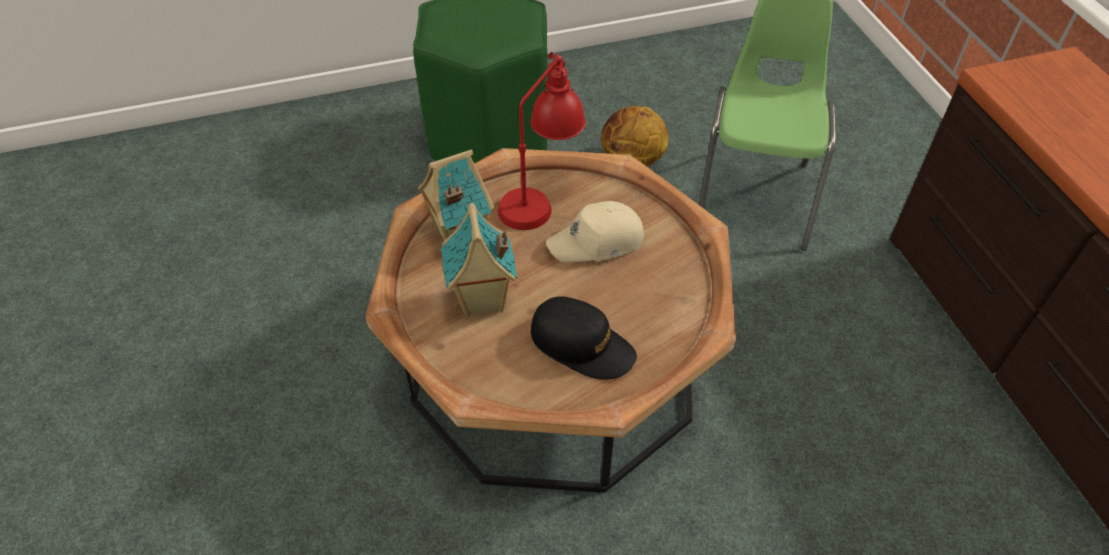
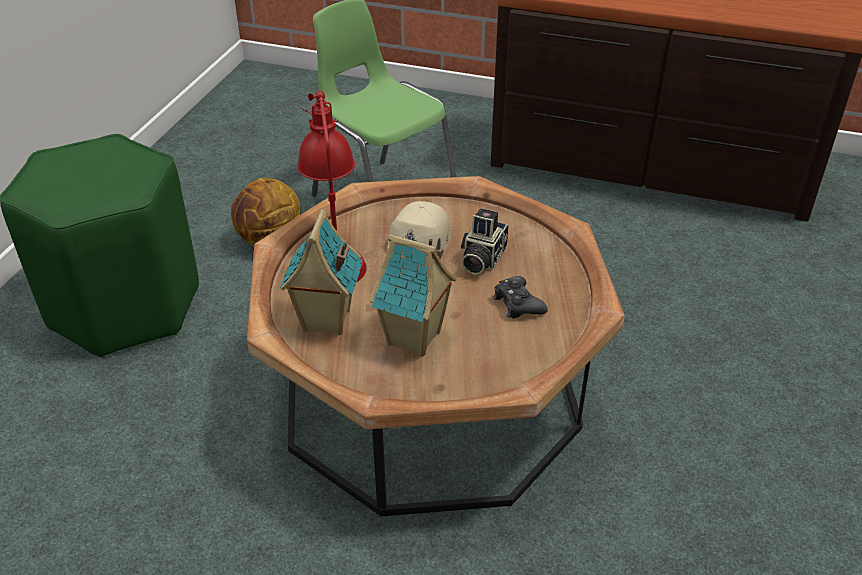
camera: 55 degrees left, 10 degrees down
black cap [531,296,637,380] -> black game controller [493,276,548,318]
none -> camera [461,208,509,275]

